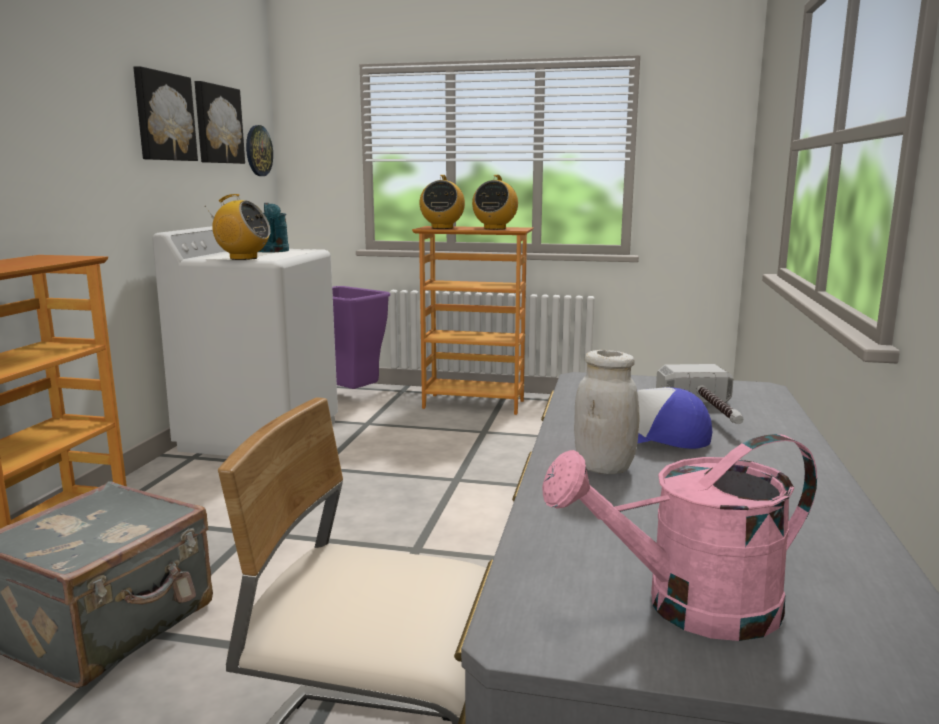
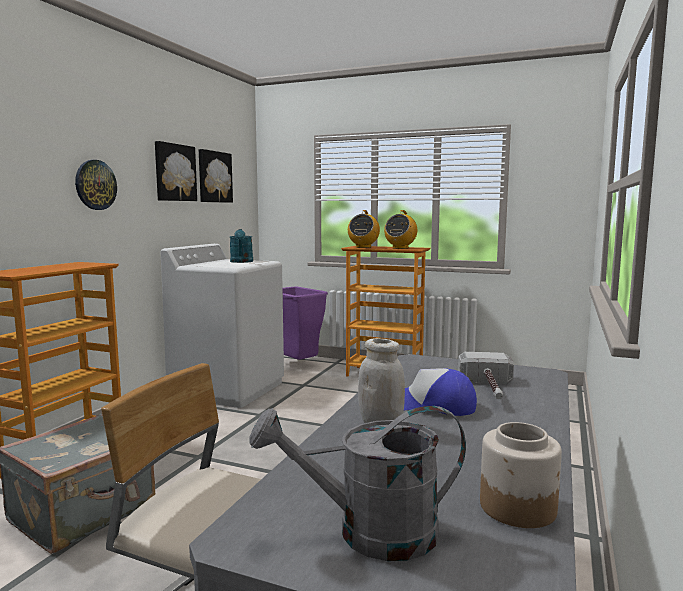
camera: 10 degrees right, 5 degrees down
radio [205,194,271,260] -> none
wall clock [246,125,273,176] -> wall clock moved to [75,160,117,210]
pink watering can [542,434,817,641] -> grey watering can [250,406,466,561]
none -> jar [480,422,562,528]

